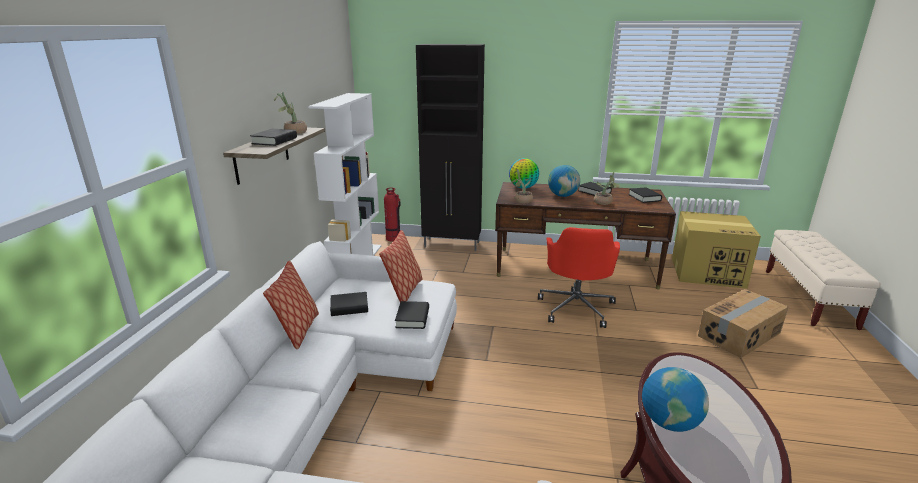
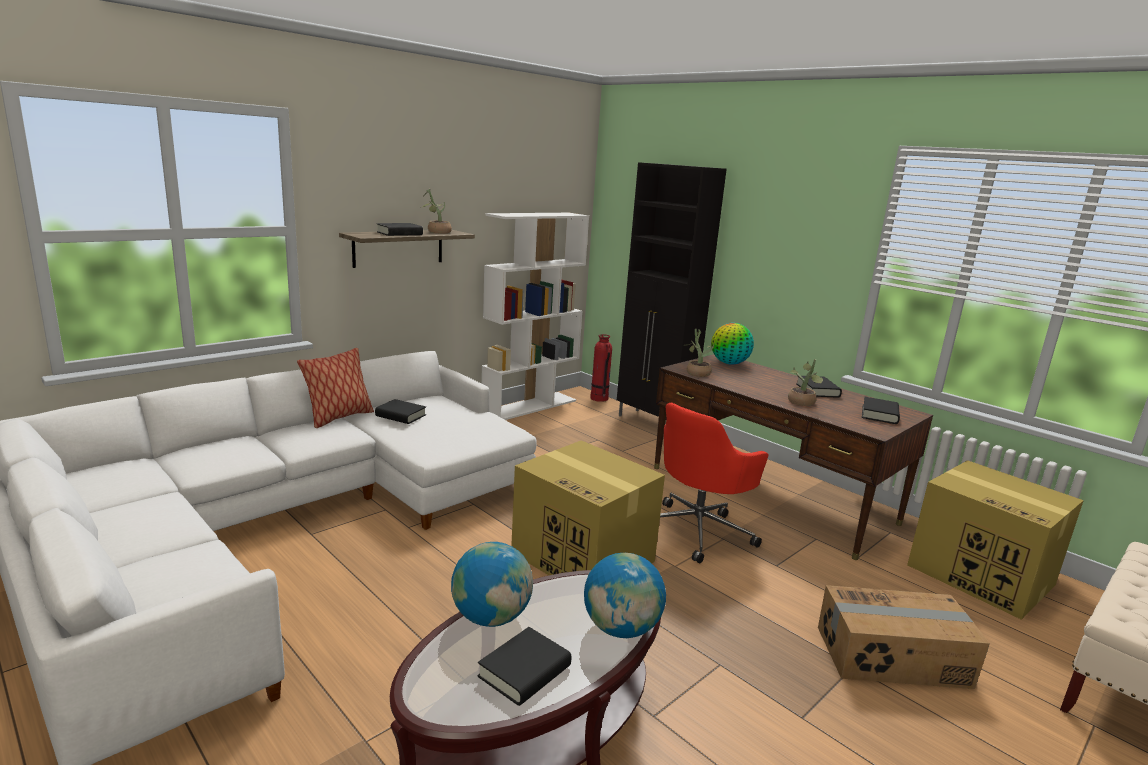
camera: 35 degrees right, 5 degrees down
pillow [379,230,422,302] -> none
black book [395,301,429,329] -> black book moved to [478,627,572,706]
globe [548,165,580,197] -> globe moved to [584,553,666,638]
none -> cardboard box [511,440,665,575]

